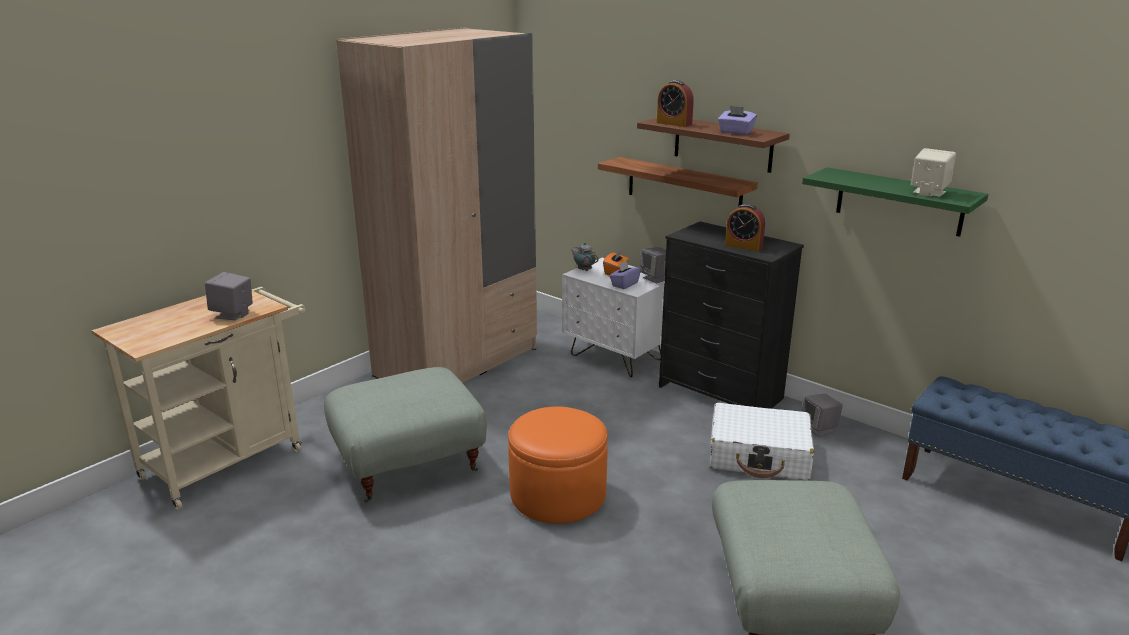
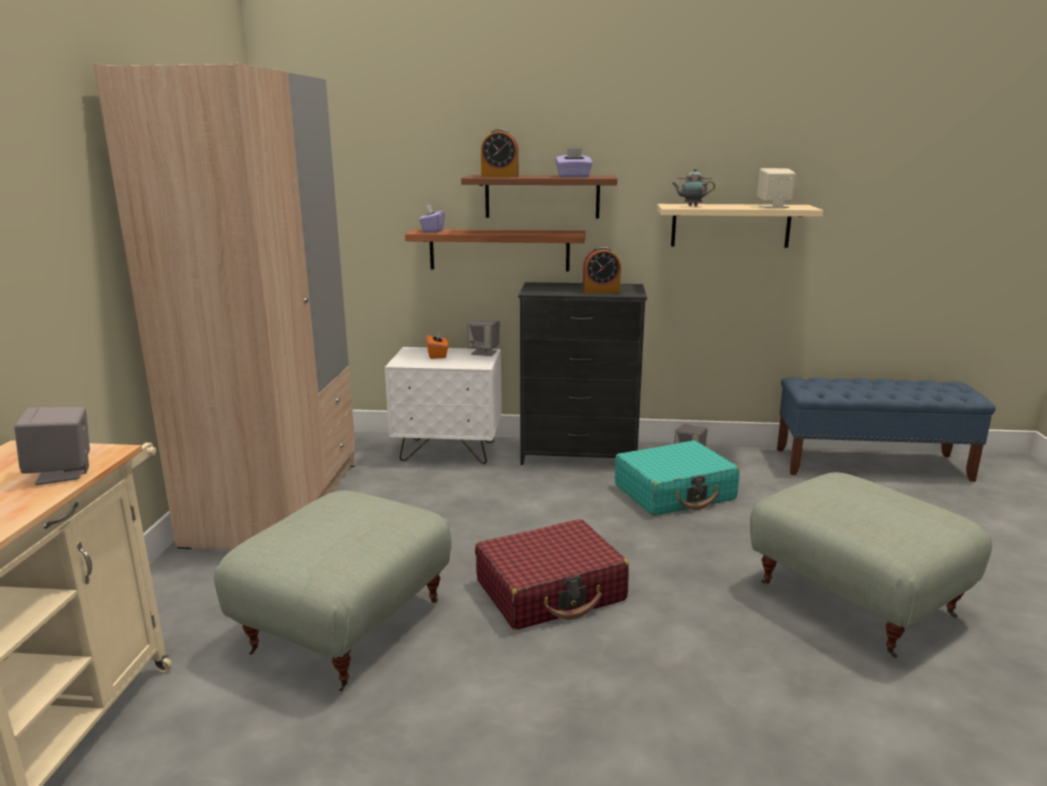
camera: 35 degrees left, 5 degrees down
orange ottoman [508,407,608,524] -> red suitcase [475,519,629,630]
teapot [571,242,599,271] -> teapot moved to [672,168,715,206]
purple tissue box [609,261,641,289] -> purple tissue box moved to [419,205,445,232]
white suitcase [710,403,814,481] -> turquoise suitcase [615,440,739,516]
green shelf [802,167,989,237] -> beige shelf [657,204,823,248]

